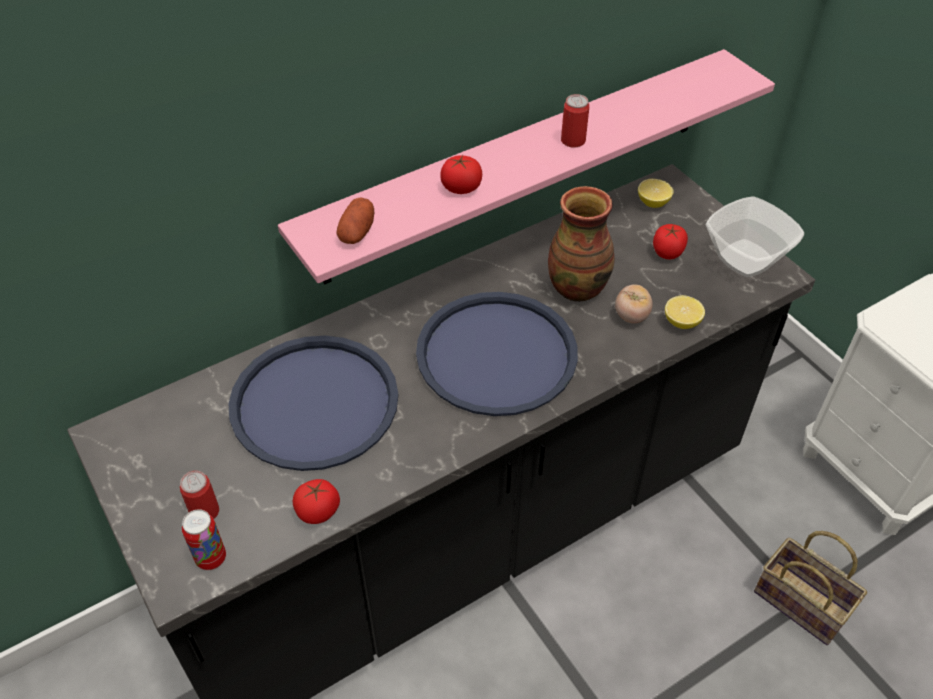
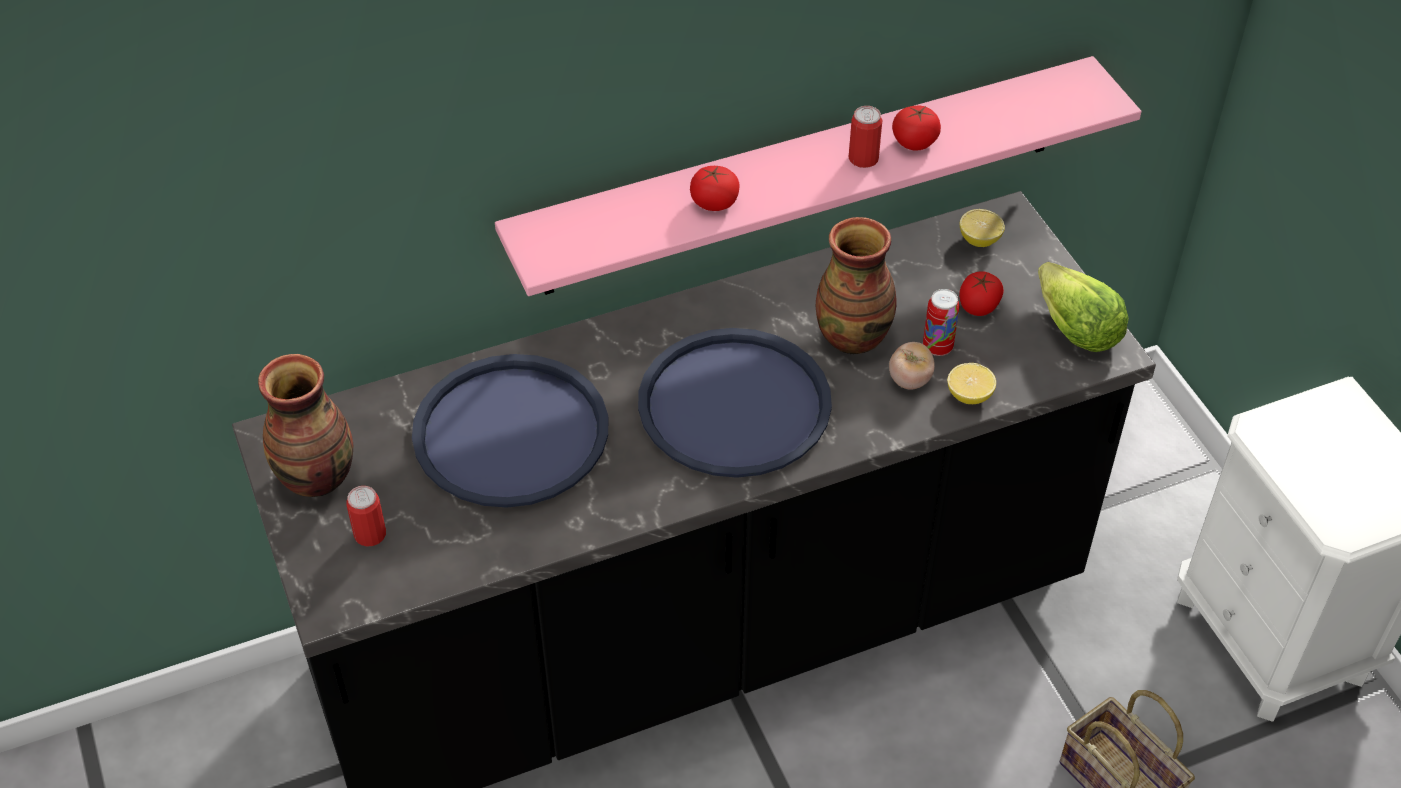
camera: 10 degrees right, 0 degrees up
can [182,509,226,570] -> can moved to [923,289,960,356]
tomato [293,479,340,524] -> tomato moved to [892,106,941,151]
potato [336,197,374,244] -> none
bowl [706,196,804,277] -> lettuce [1038,262,1129,352]
none -> vase [258,354,353,497]

